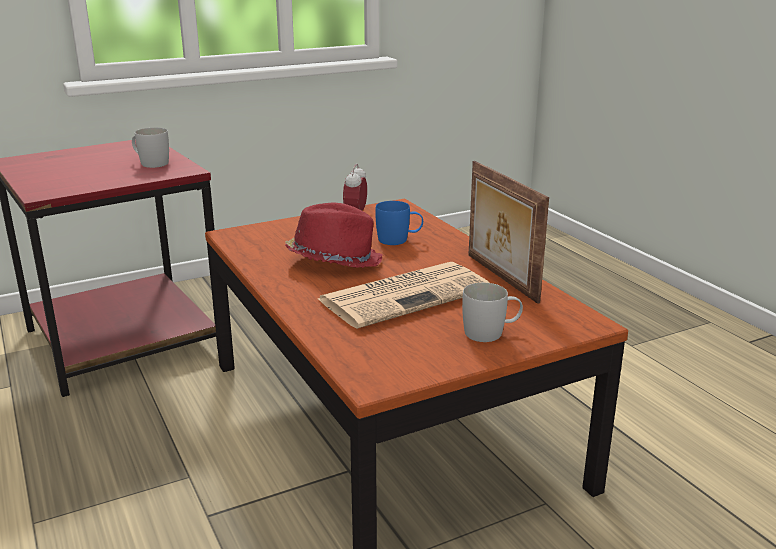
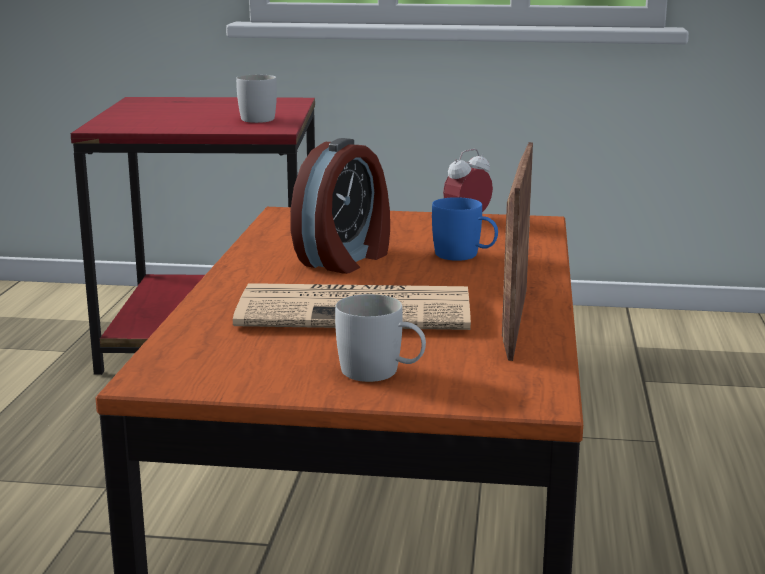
camera: 35 degrees right, 5 degrees down
red hat [285,203,382,268] -> alarm clock [290,138,390,274]

